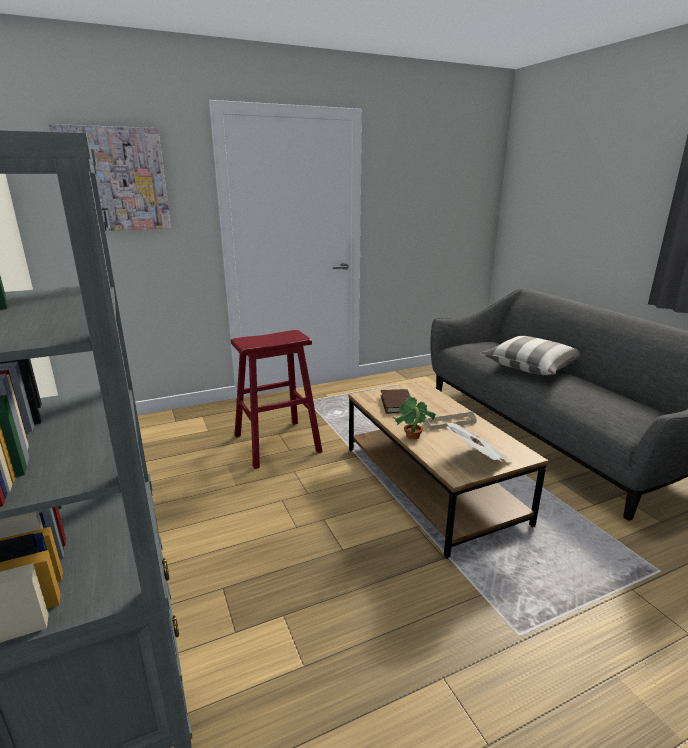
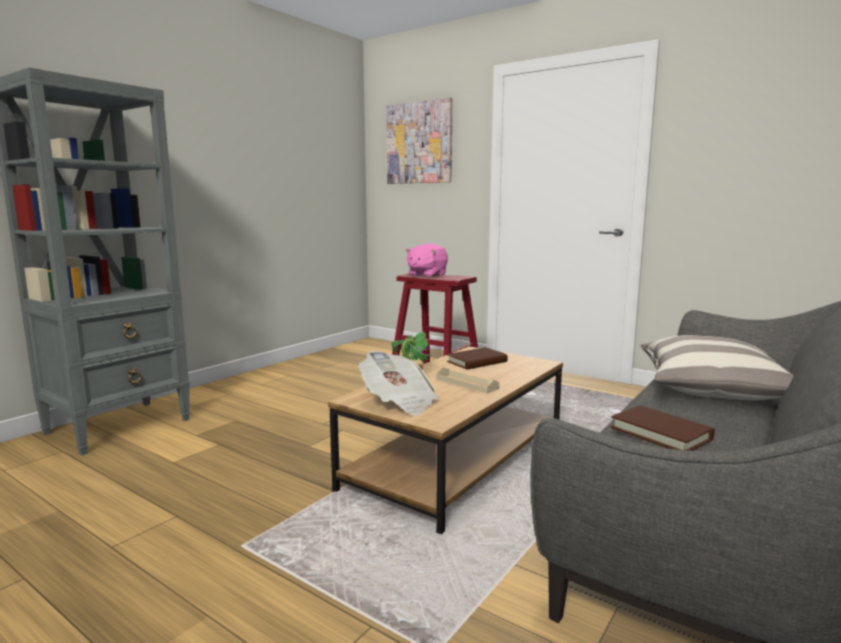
camera: 60 degrees right, 10 degrees down
none -> pink plush toy [406,243,448,278]
none -> brown book [611,406,715,451]

